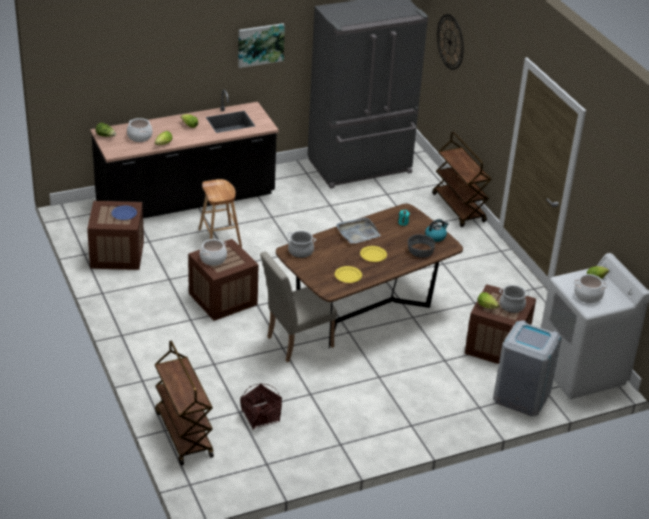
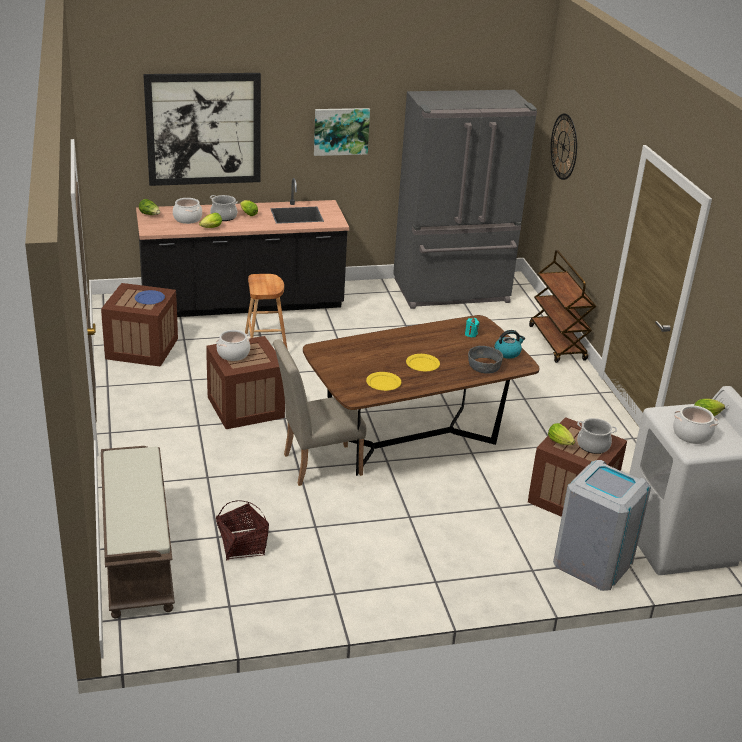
camera: 10 degrees right, 5 degrees down
brown cart [155,341,214,466] -> brown bench [101,446,175,618]
cooking pot [287,231,316,258] -> cooking pot moved to [210,195,238,221]
grey tray [336,218,381,244] -> none
none -> picture [143,73,261,186]

